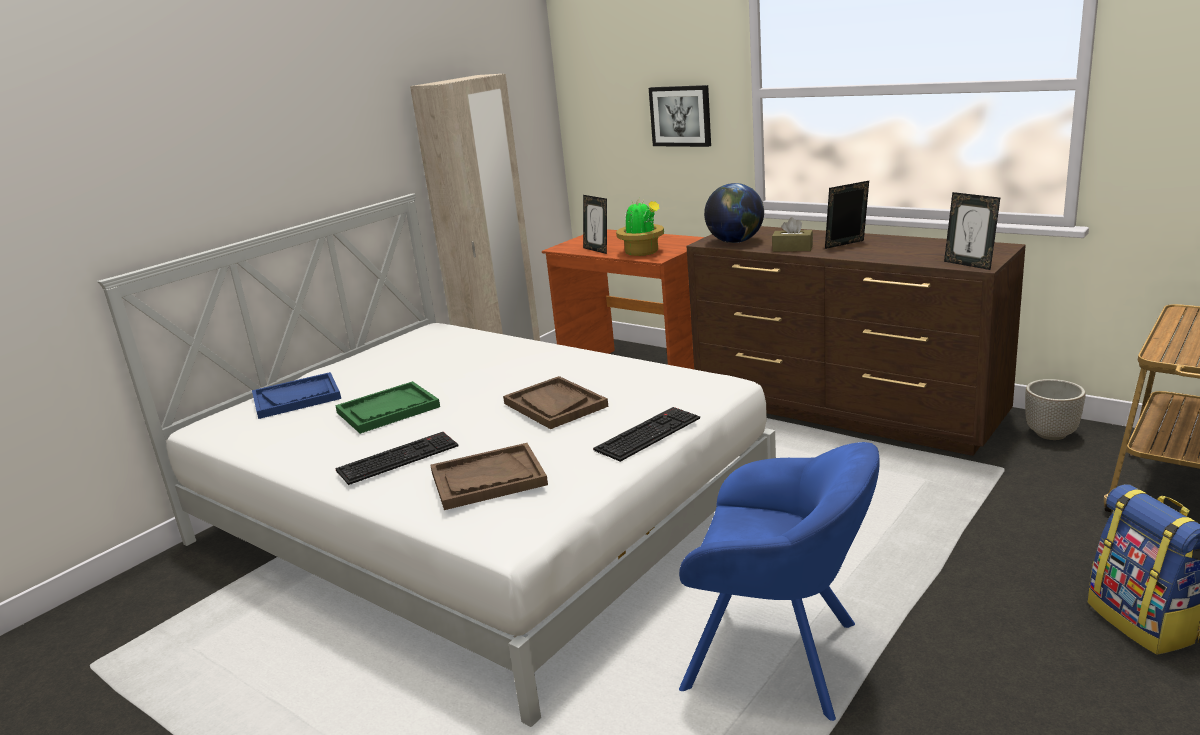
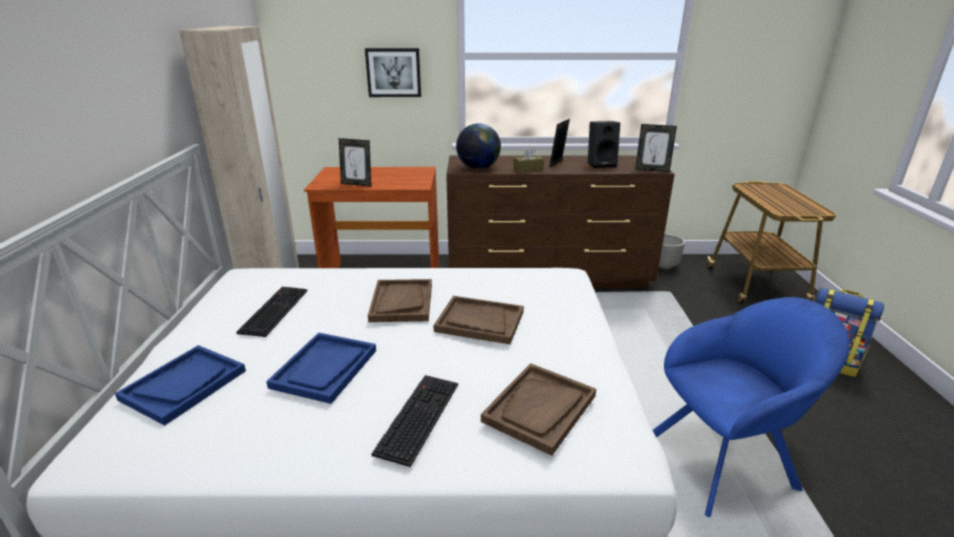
camera: 40 degrees left, 5 degrees up
green tray [335,381,440,434] -> blue tray [266,333,376,404]
keyboard [593,407,700,462] -> keyboard moved to [236,287,308,337]
potted plant [616,200,664,256] -> none
none -> brown tray [368,279,432,322]
none -> black speaker [588,121,620,168]

